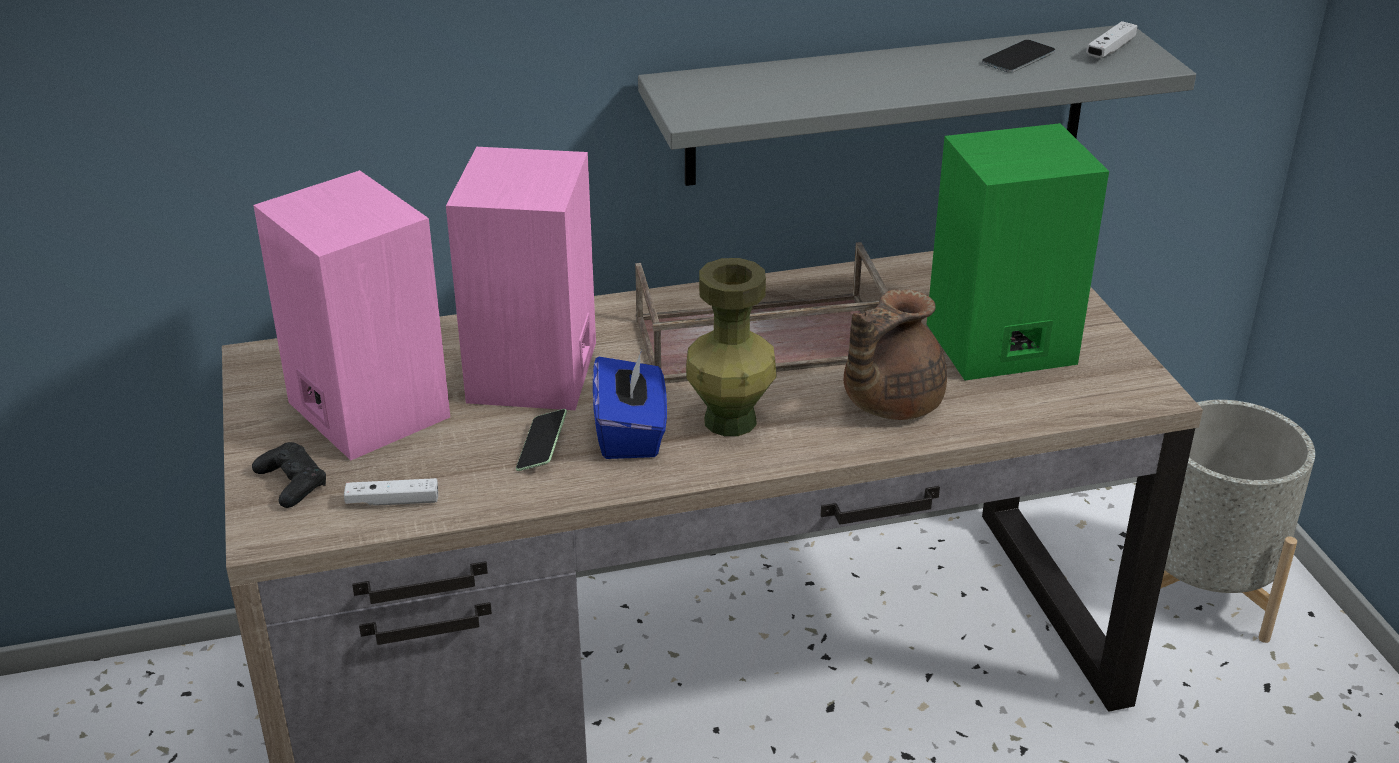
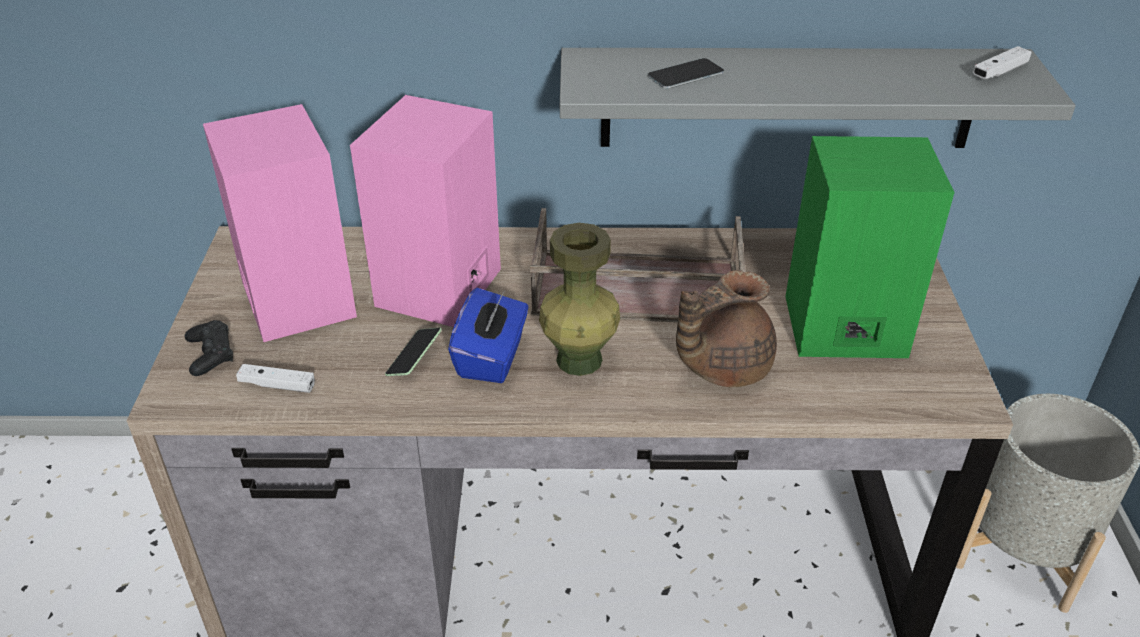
camera: 15 degrees right, 5 degrees up
phone [982,40,1055,73] -> phone moved to [648,58,724,89]

